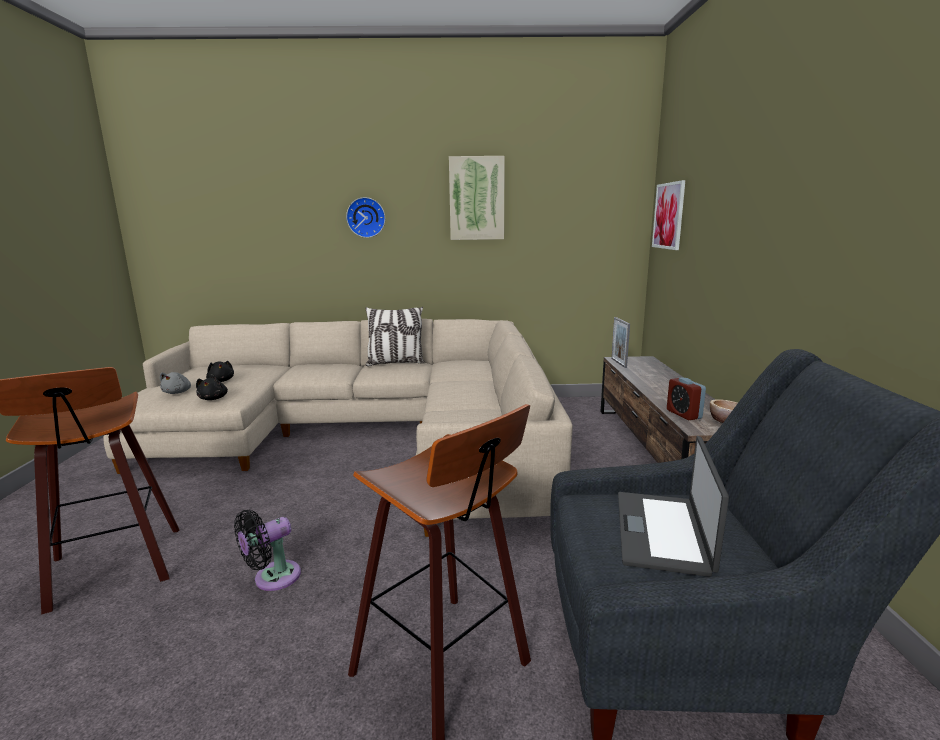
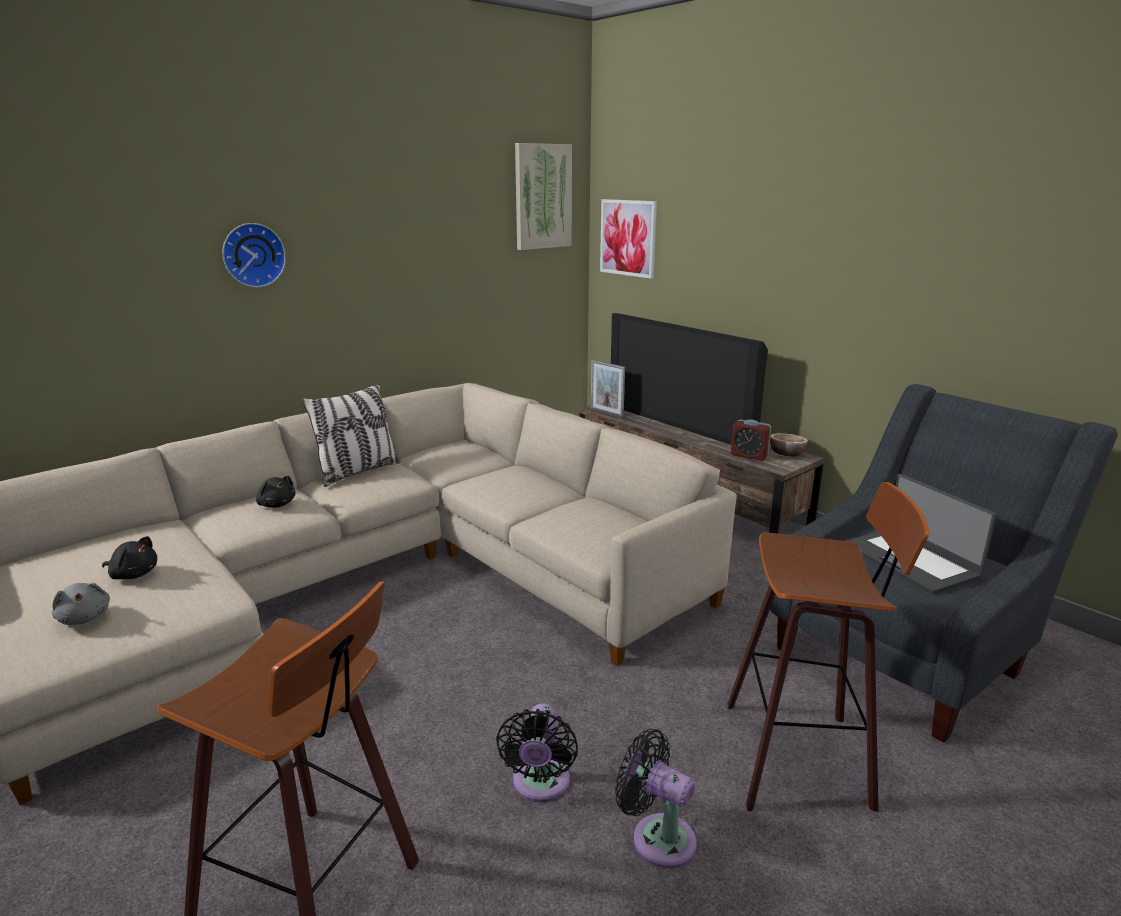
camera: 40 degrees left, 5 degrees up
black plush toy [196,378,228,400] -> black plush toy moved to [256,476,295,508]
picture [449,156,505,240] -> picture moved to [515,143,572,250]
none -> television [611,313,768,445]
none -> black fan [615,729,697,868]

